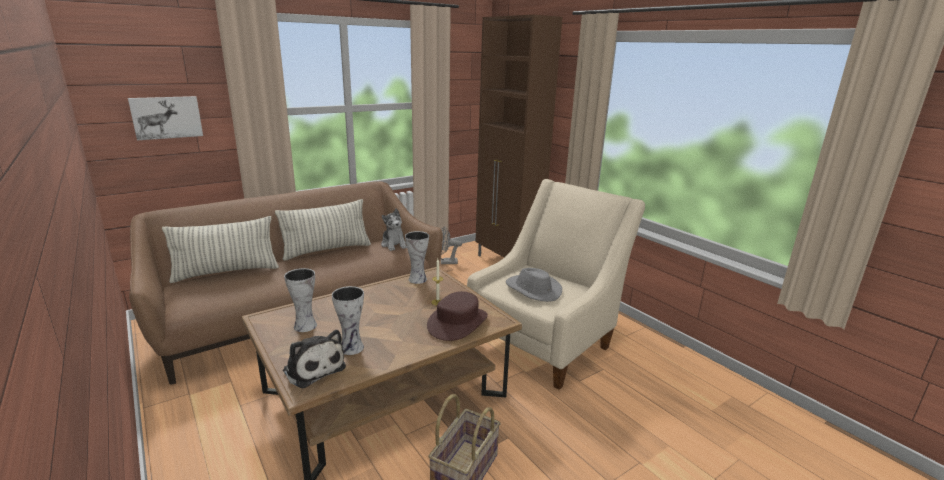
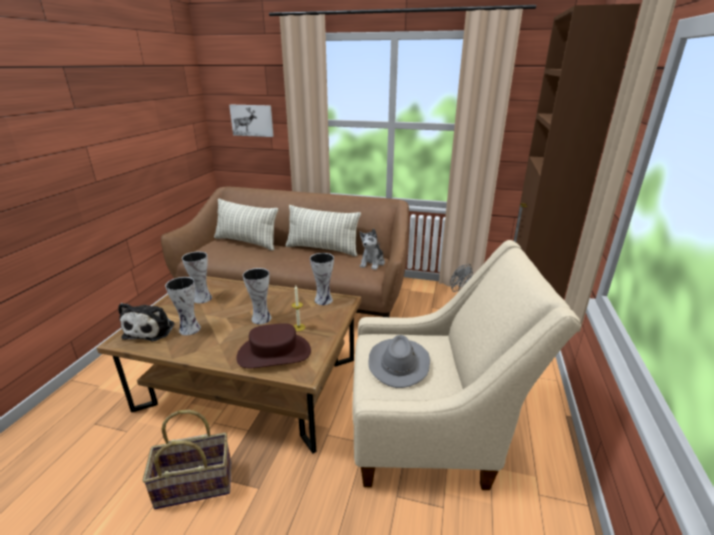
camera: 50 degrees right, 5 degrees up
none -> vase [243,268,271,324]

